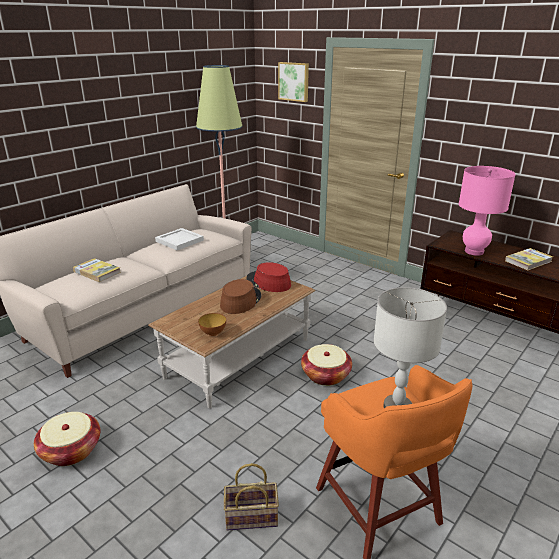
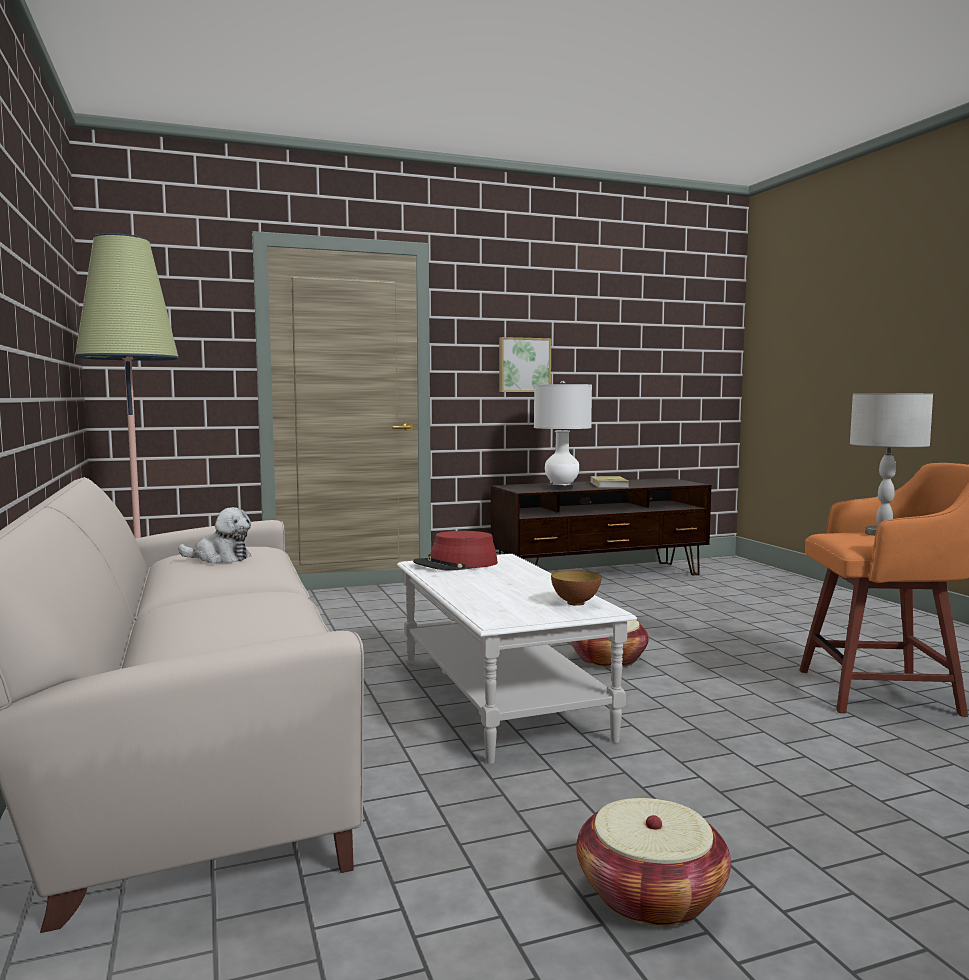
camera: 60 degrees left, 20 degrees down
book [73,258,121,282] -> none
brown coffee table [148,276,316,408] -> white coffee table [397,554,637,764]
white tray [155,228,204,250] -> plush toy [178,507,251,563]
brown hat [220,279,261,314] -> none
basket [224,463,279,530] -> none
picture [278,62,309,102] -> picture moved to [499,337,551,392]
pink table lamp [459,166,515,256] -> white table lamp [534,381,592,490]

